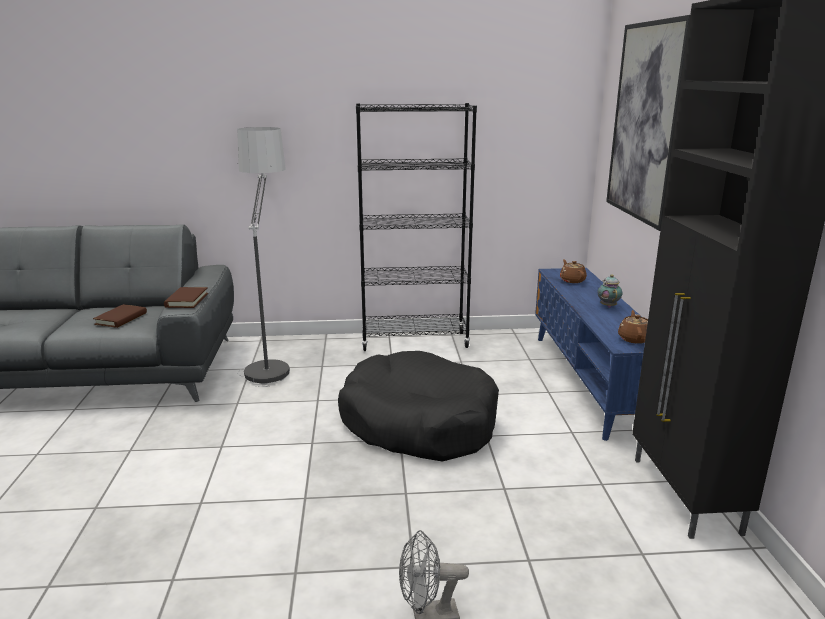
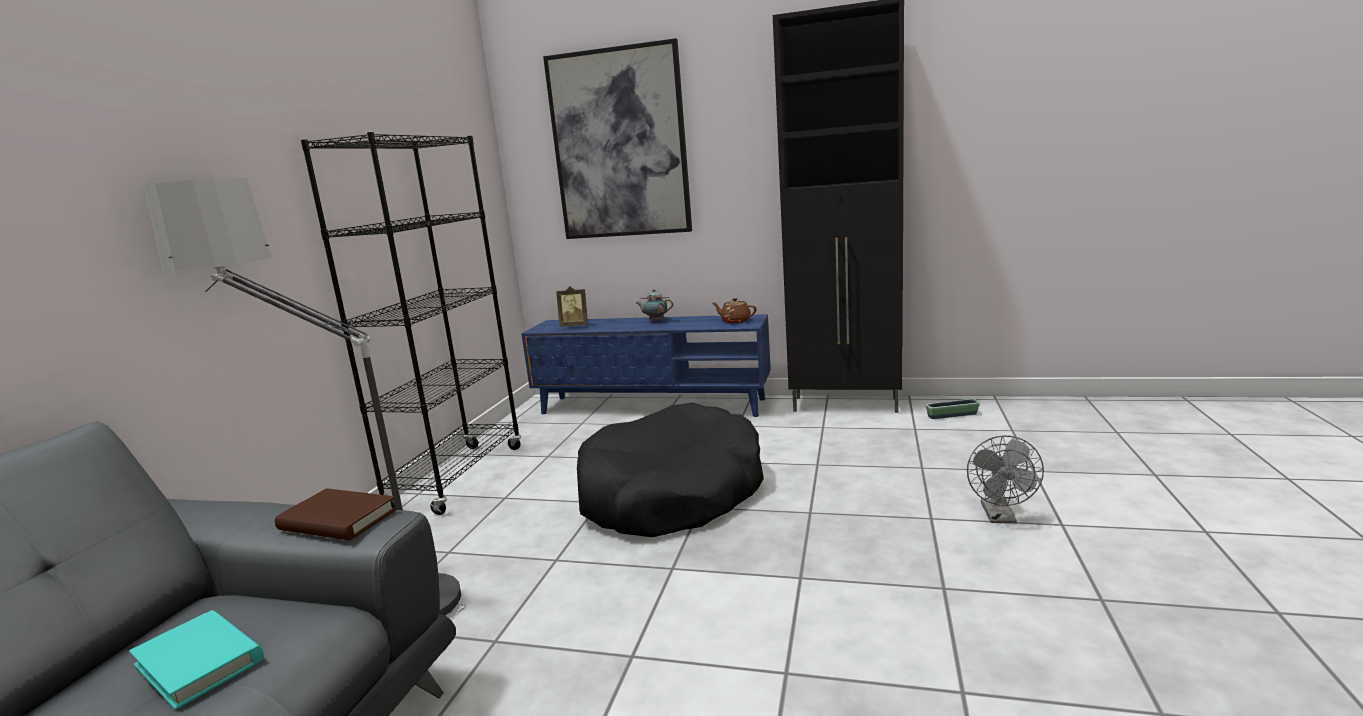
camera: 70 degrees left, 5 degrees down
brown book [93,304,147,328] -> turquoise book [129,610,264,710]
brown teapot [560,259,587,283] -> picture frame [556,286,588,327]
none -> planter [926,399,980,419]

